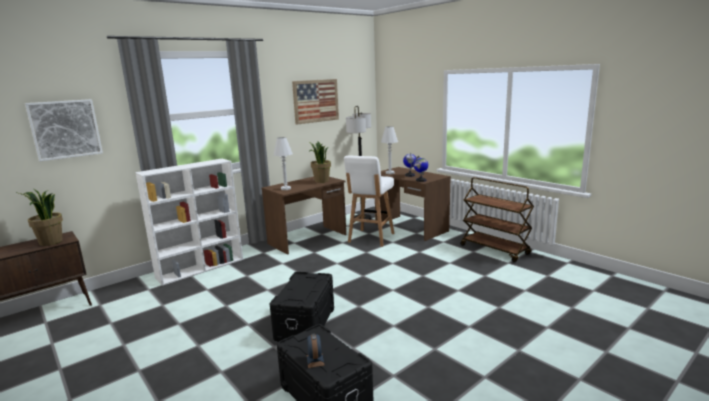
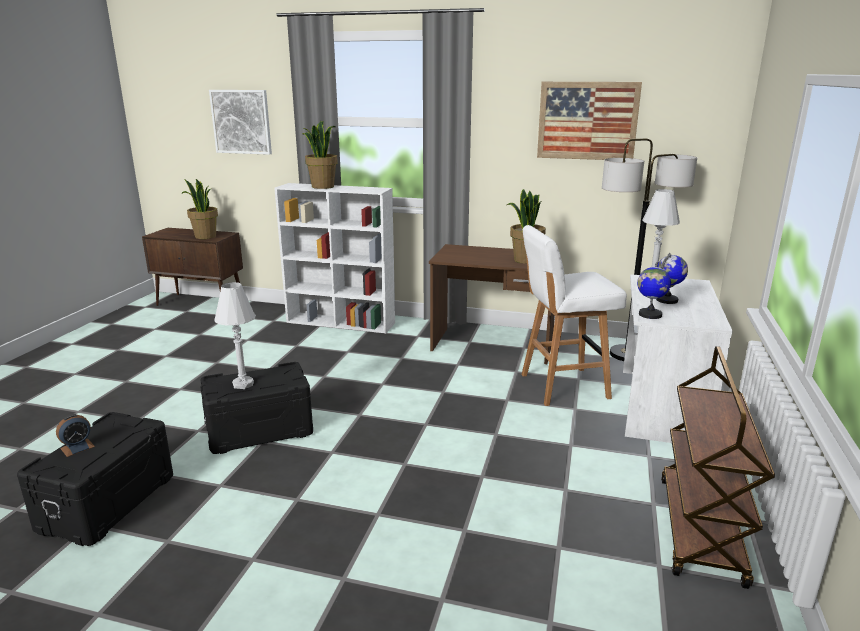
camera: 55 degrees right, 5 degrees up
white table lamp [273,137,293,190] -> white table lamp moved to [214,282,256,389]
brown desk [375,167,451,241] -> white desk [623,274,733,443]
none -> potted plant [302,121,338,189]

